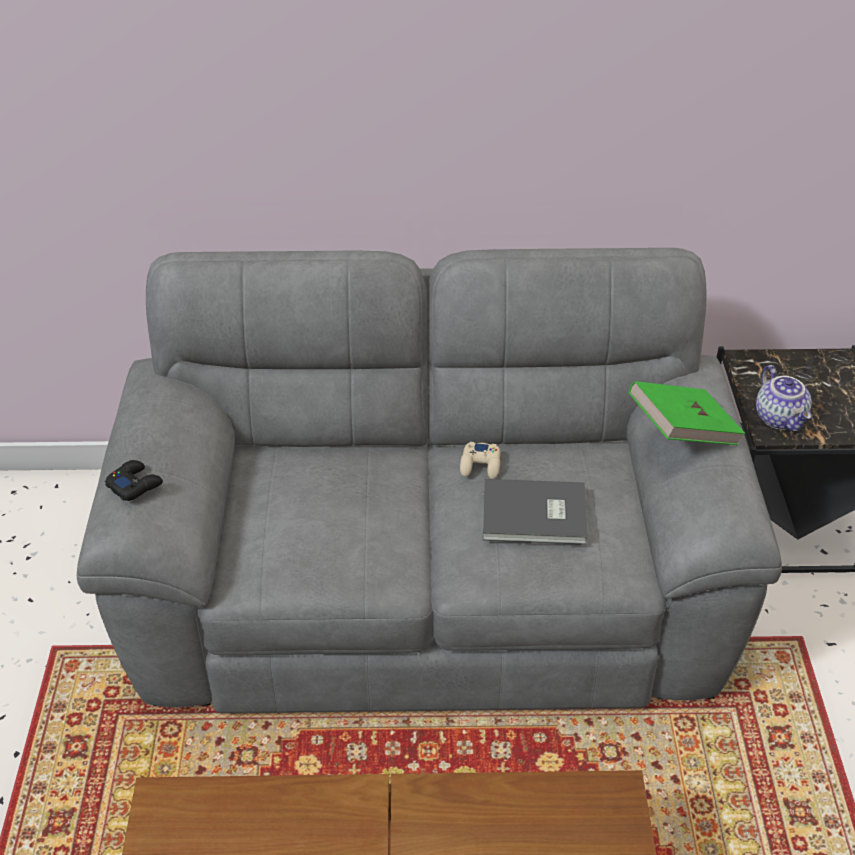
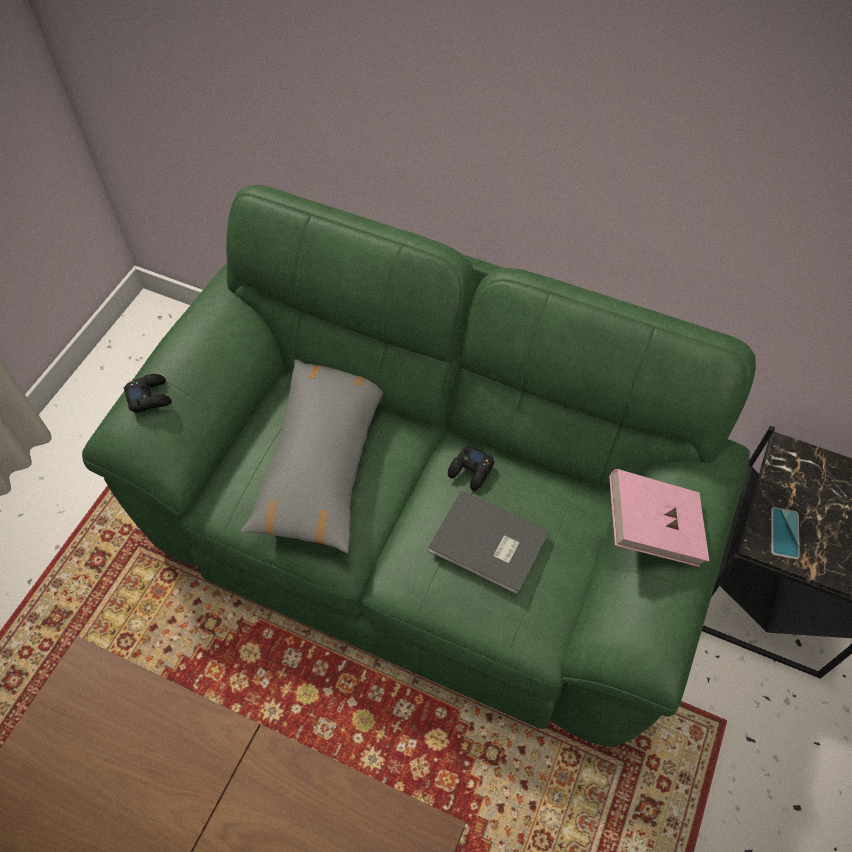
camera: 25 degrees right, 15 degrees up
grey sofa [77,248,782,713] -> green sofa [82,185,756,747]
beige game controller [460,442,500,479] -> black game controller [448,445,494,491]
green book [629,381,746,445] -> pink book [609,469,709,567]
teapot [756,365,812,432] -> phone [771,507,800,559]
none -> grey pillow [241,359,383,553]

